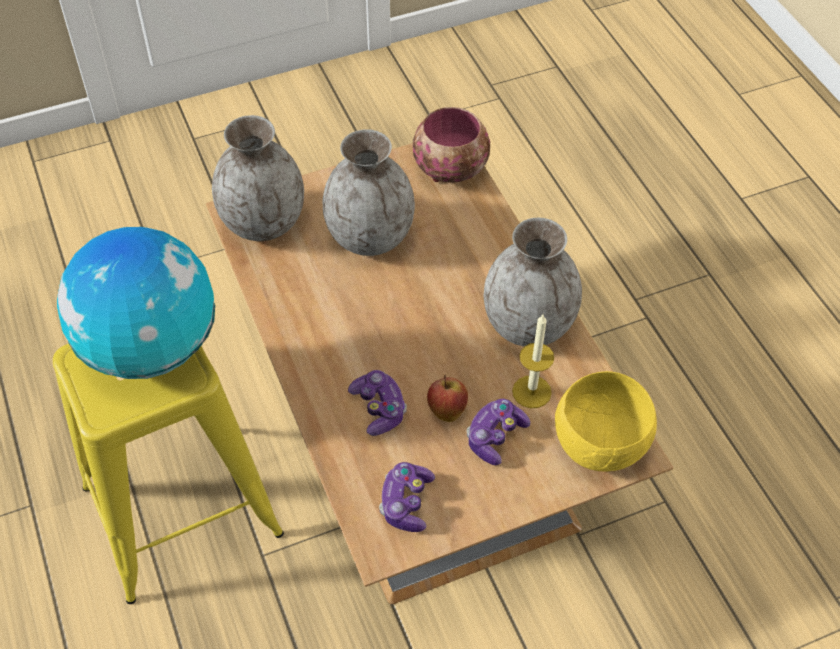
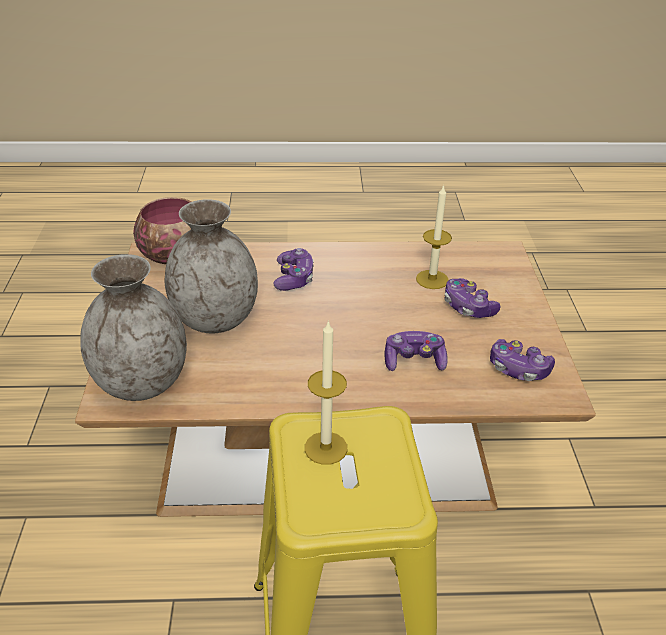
camera: 70 degrees left, 15 degrees down
globe [57,227,215,379] -> candle [305,320,347,465]
apple [427,375,468,422] -> none
grey vase [484,218,582,346] -> none
yellow bowl [555,371,657,472] -> none
none -> game controller [273,248,314,291]

